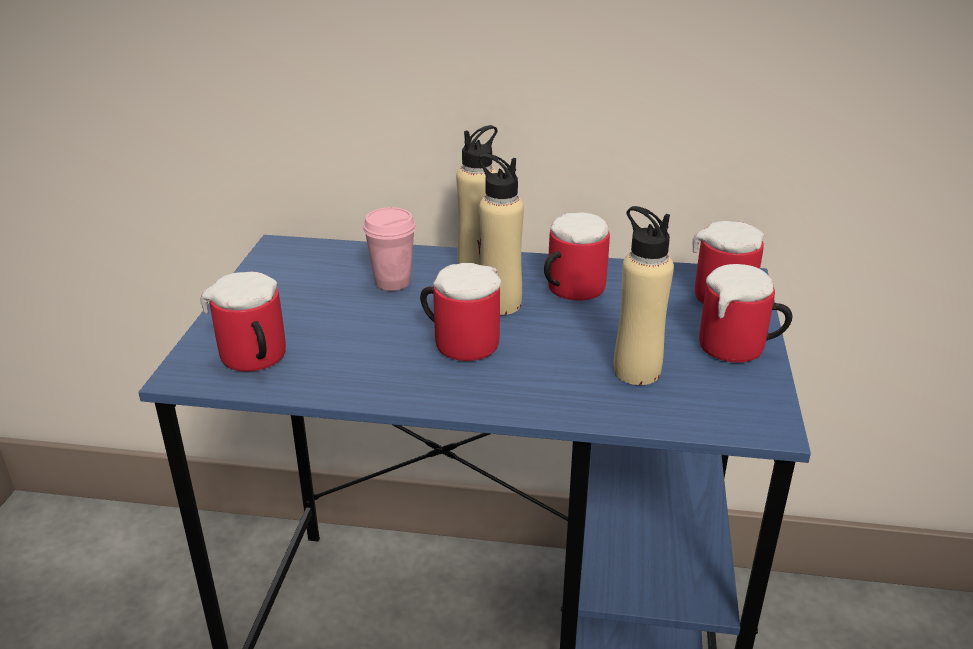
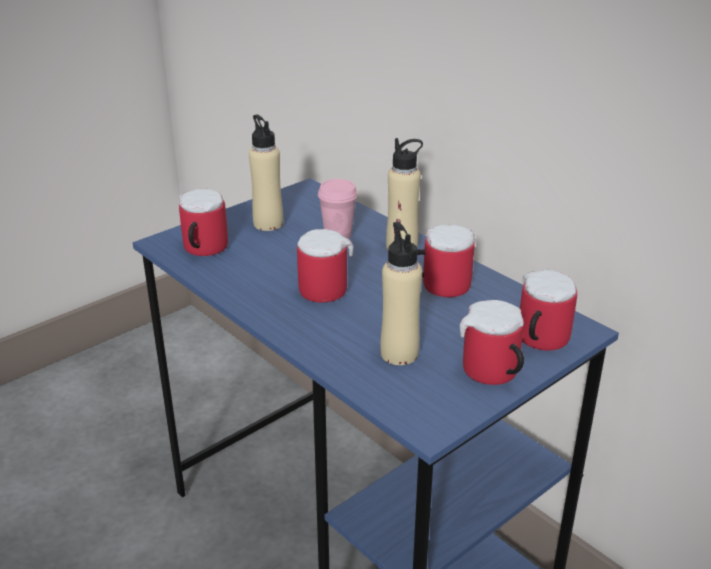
camera: 40 degrees right, 0 degrees up
beige bottle [478,154,524,315] -> beige bottle moved to [249,114,283,231]

